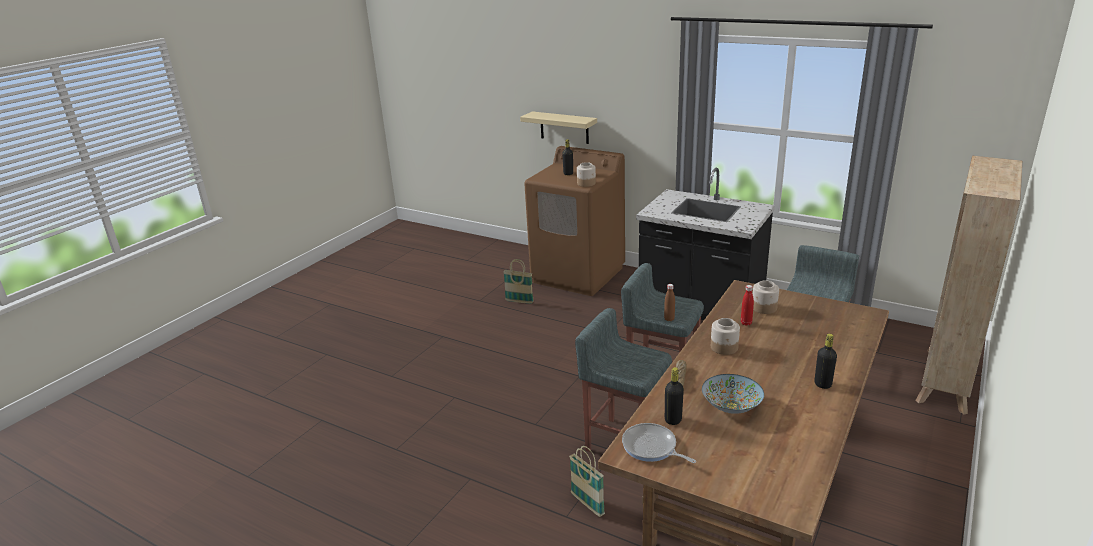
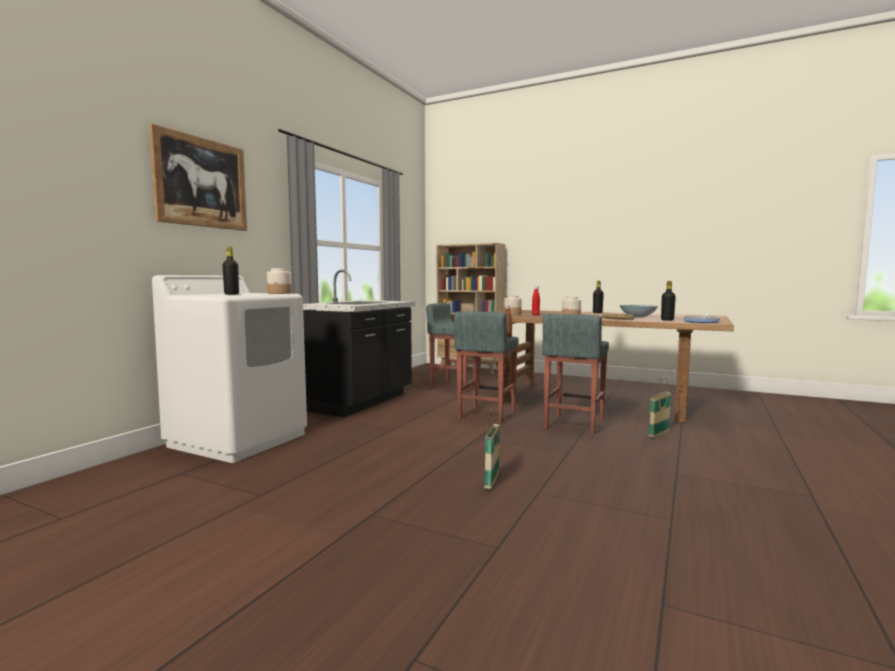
camera: 95 degrees left, 20 degrees down
basket [503,259,534,304] -> basket moved to [485,408,500,490]
beige shelf [520,111,597,144] -> none
brown washing machine [524,146,625,296] -> white washing machine [152,275,307,463]
none -> picture [149,123,247,231]

